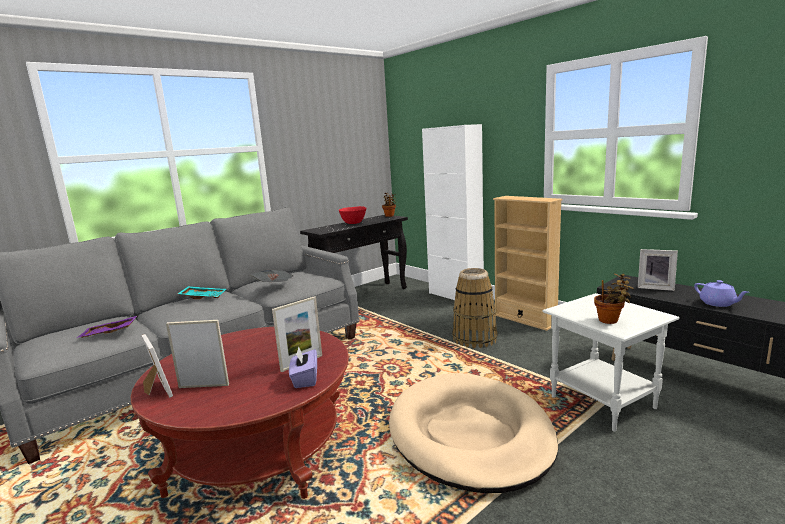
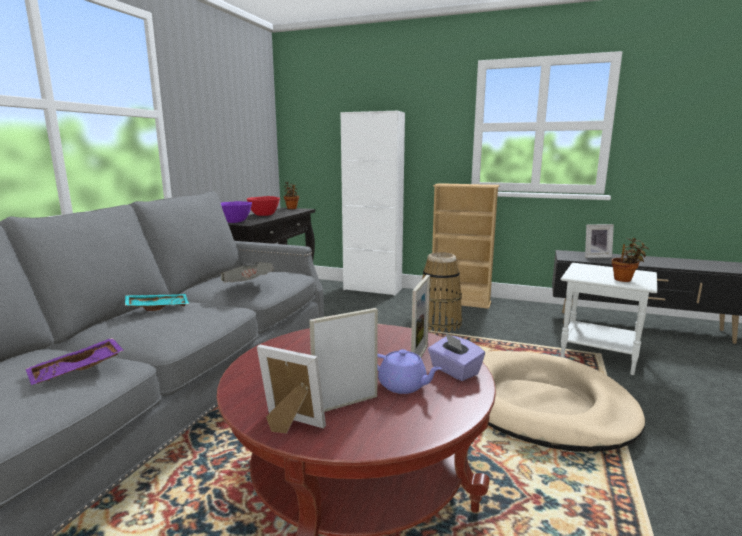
camera: 30 degrees left, 0 degrees up
purple teapot [694,280,748,307] -> purple teapot moved to [377,349,442,394]
none -> purple bowl [221,201,252,223]

